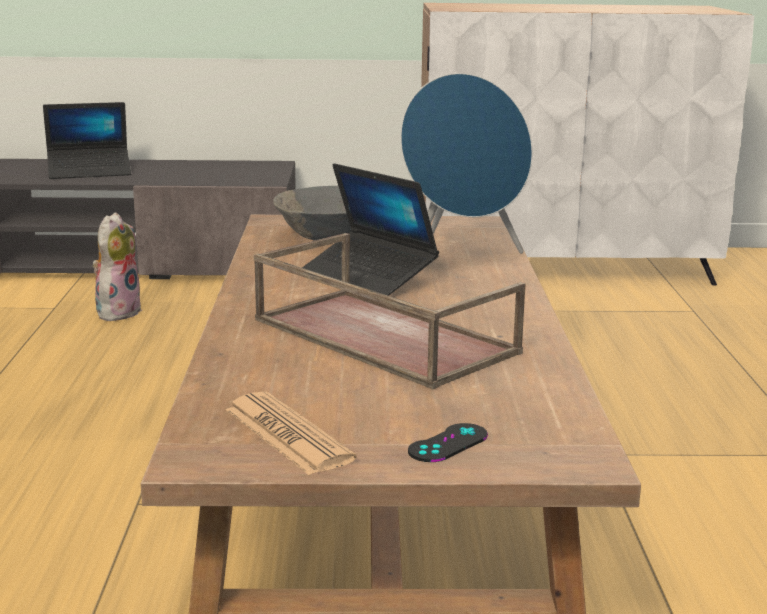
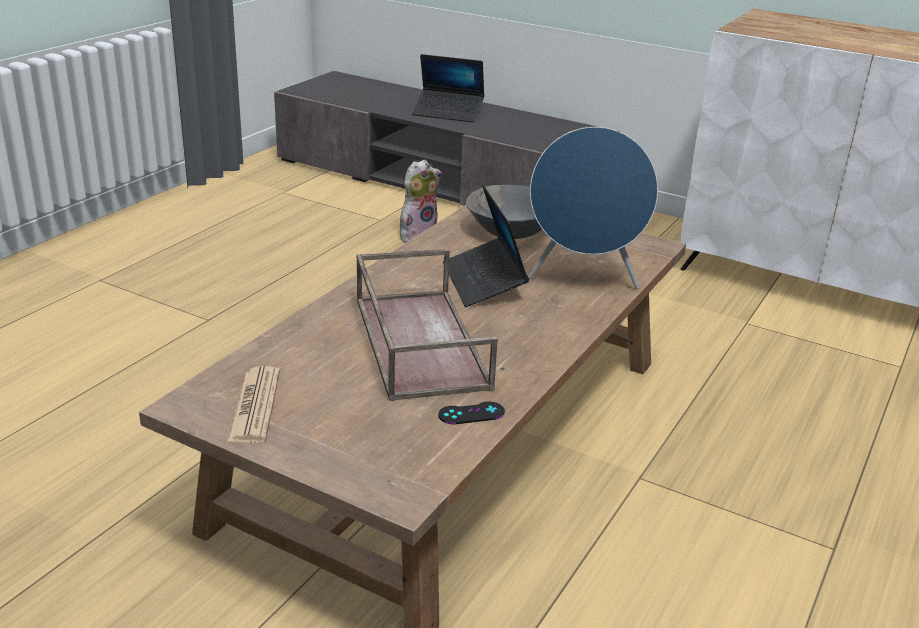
camera: 30 degrees right, 10 degrees up
black game controller [408,423,488,462] -> black game controller moved to [438,402,505,424]

